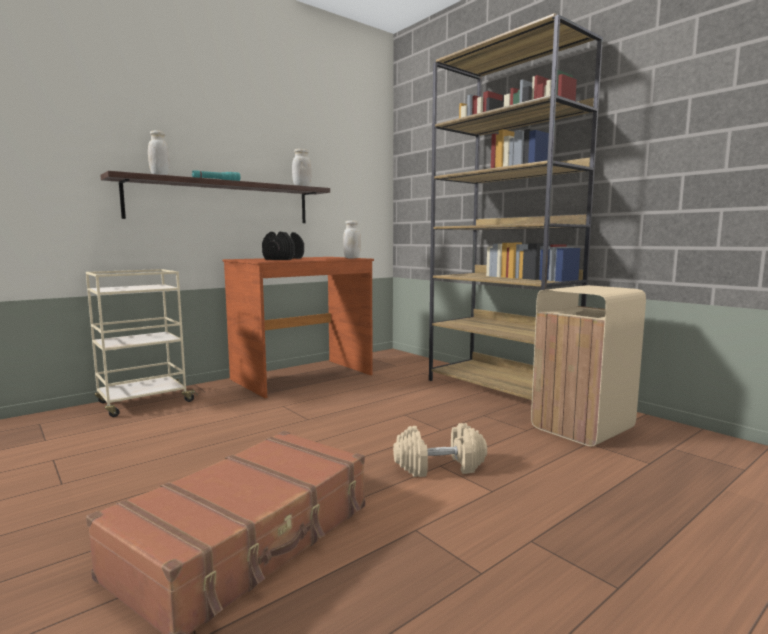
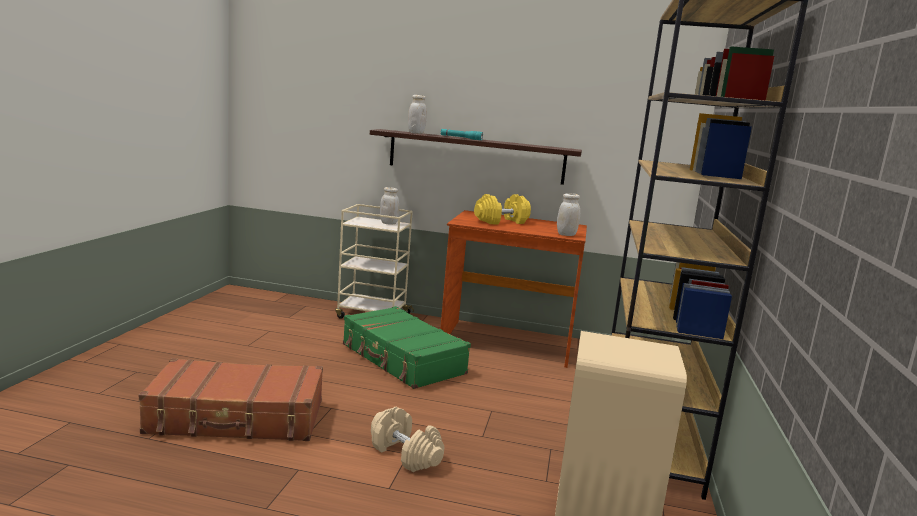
camera: 50 degrees right, 5 degrees up
black dumbbell [262,232,304,260] -> yellow dumbbell [474,194,531,224]
white jar [292,149,312,186] -> white jar moved to [380,187,399,224]
none -> green suitcase [343,306,471,389]

